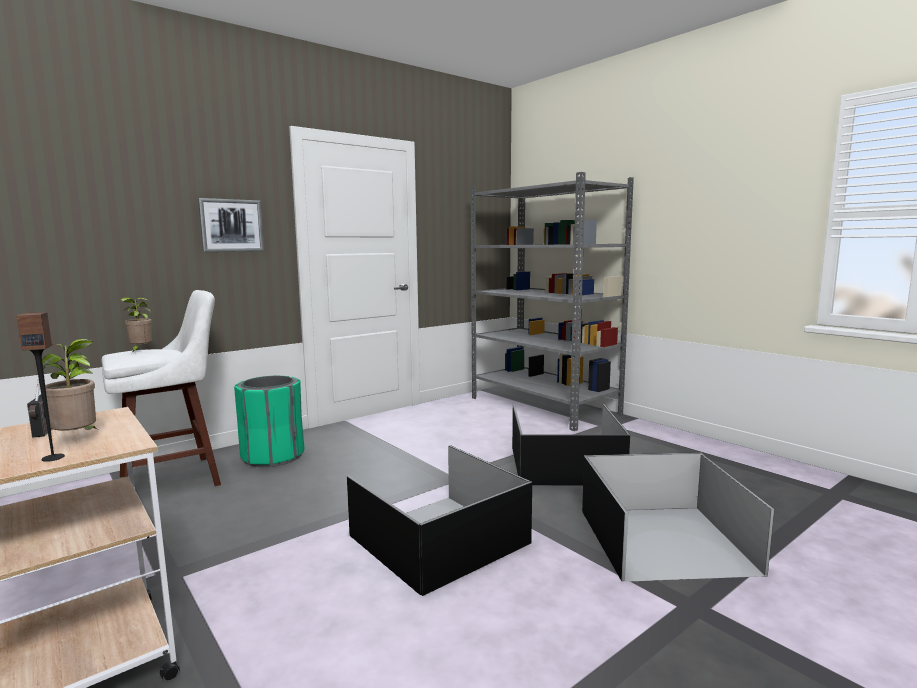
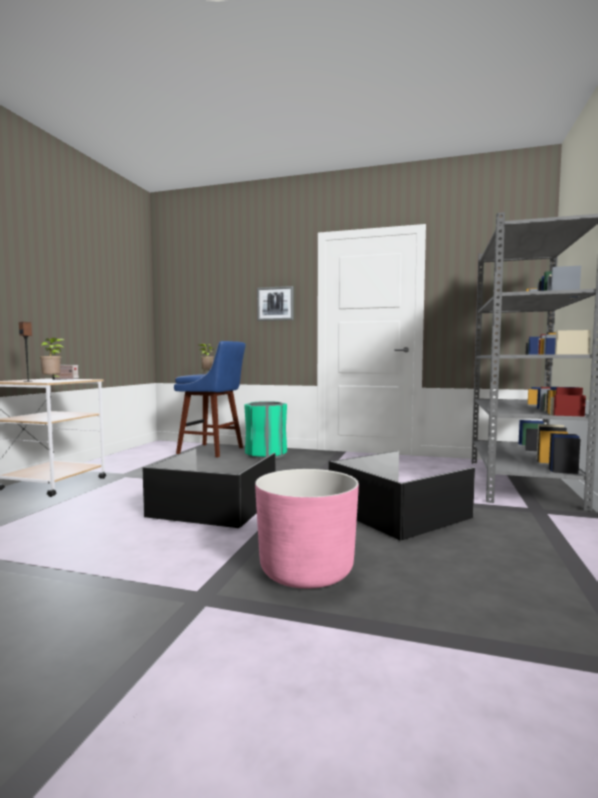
camera: 55 degrees right, 5 degrees down
white stool [102,290,221,486] -> blue stool [174,341,245,458]
black storage box [582,452,774,582] -> pink planter [255,469,359,589]

